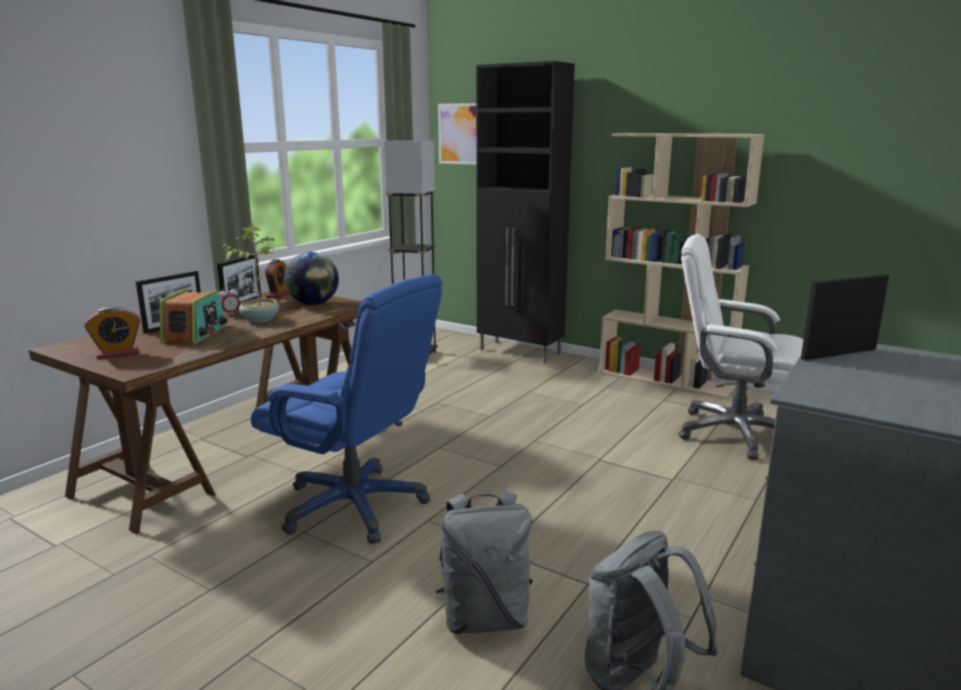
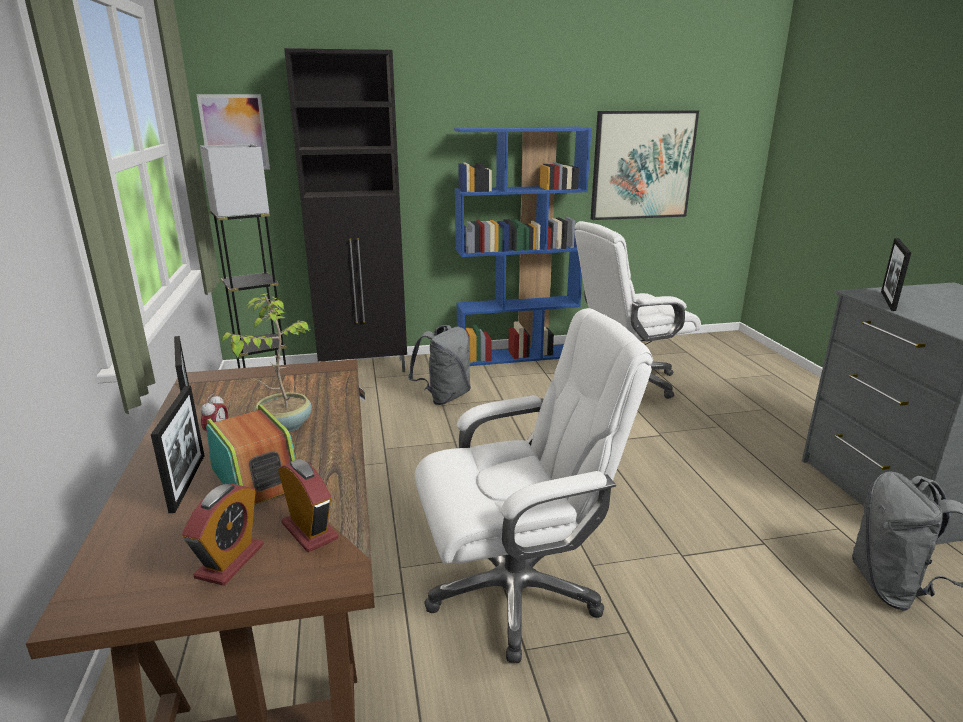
camera: 45 degrees left, 5 degrees up
blue office chair [251,274,443,544] -> white office chair [415,308,653,663]
alarm clock [265,259,289,298] -> alarm clock moved to [278,459,338,552]
globe [284,252,339,305] -> none
grey backpack [436,491,533,634] -> grey backpack moved to [408,325,471,405]
beige bookcase [599,133,765,399] -> blue bookcase [454,127,592,366]
none -> picture [591,110,699,220]

